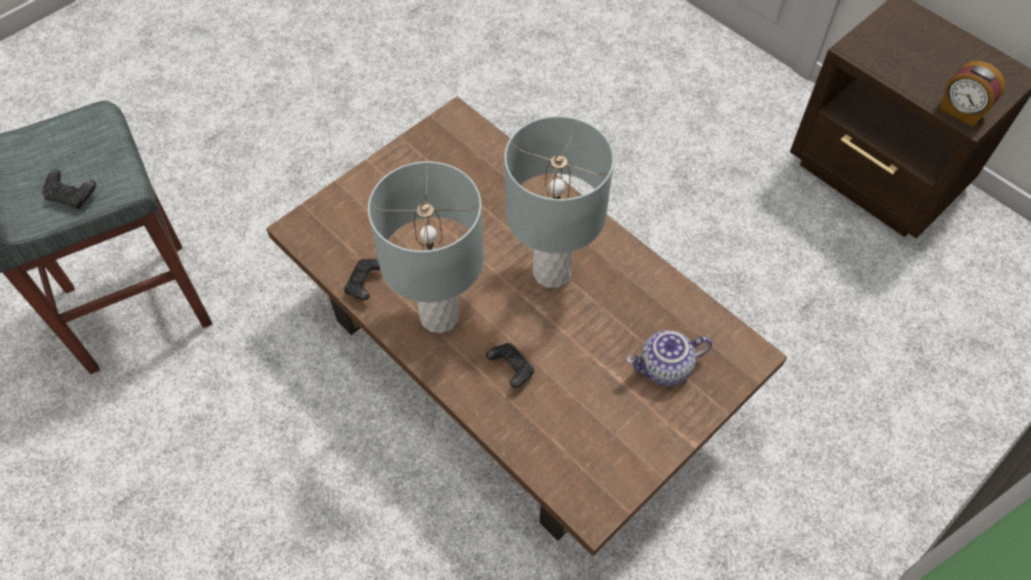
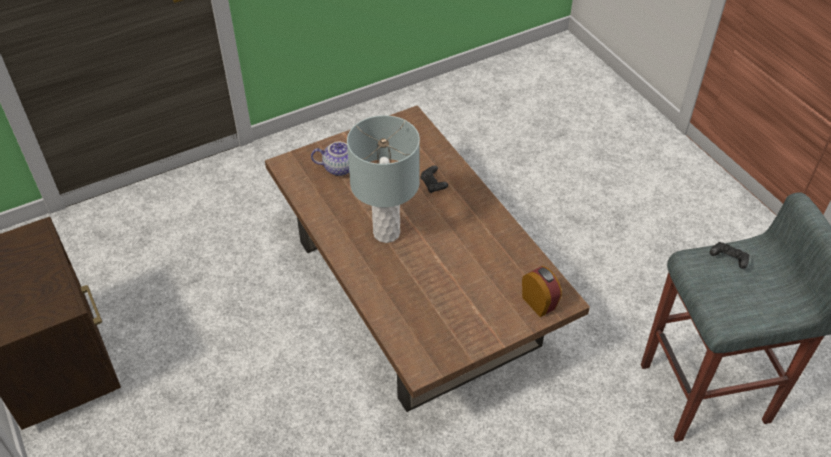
camera: 165 degrees left, 10 degrees down
black game controller [344,259,380,300] -> none
grey table lamp [368,161,484,333] -> none
alarm clock [940,61,1005,127] -> alarm clock moved to [522,266,562,317]

